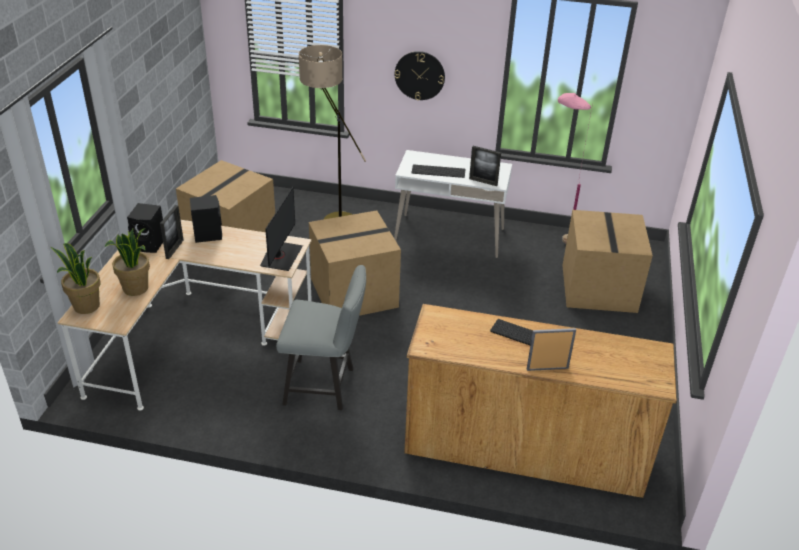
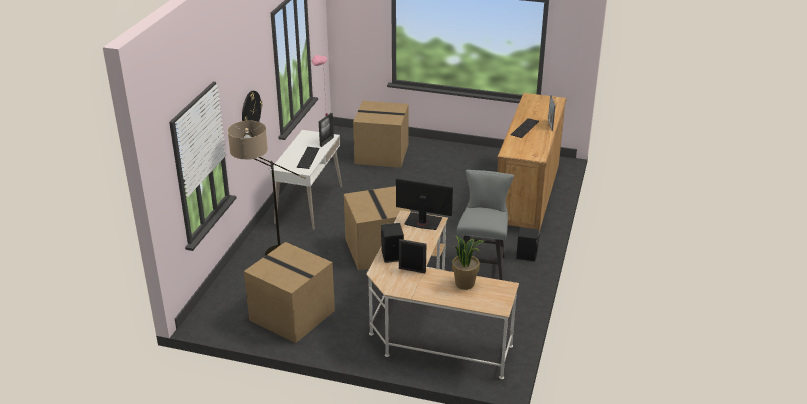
camera: 85 degrees left, 5 degrees down
potted plant [51,243,101,314] -> none
black speaker [127,203,163,253] -> black speaker moved to [516,227,539,261]

